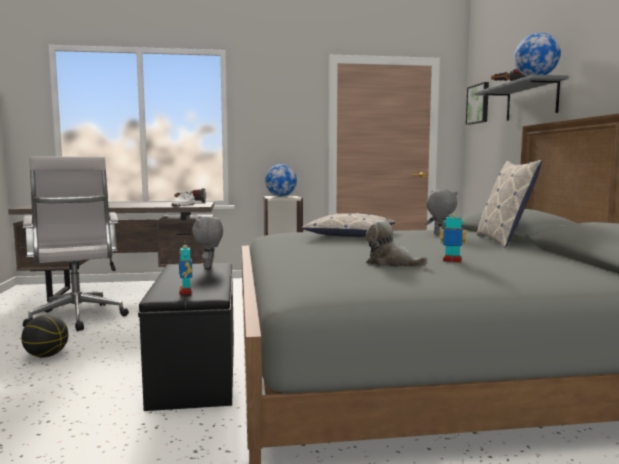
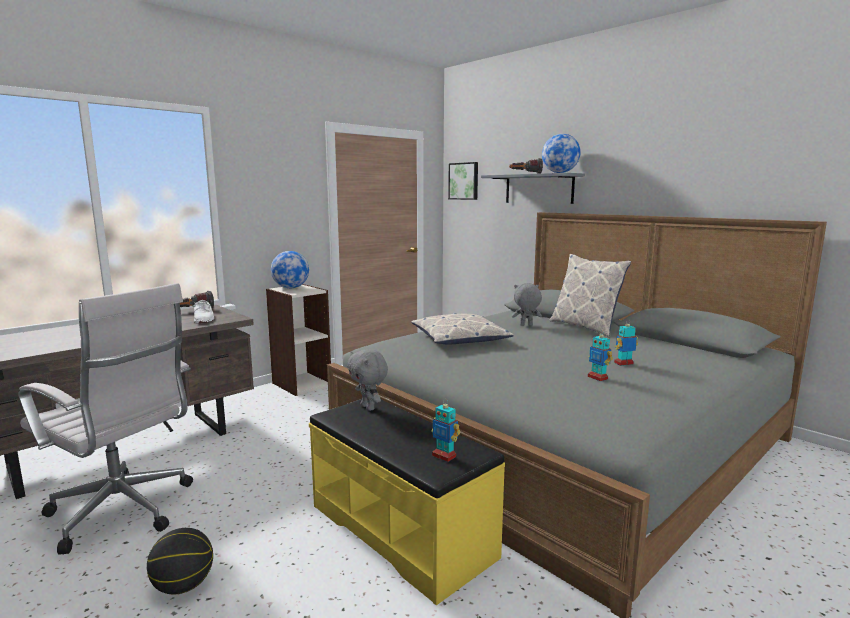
camera: 35 degrees left, 5 degrees up
black bench [138,263,234,411] -> yellow bench [309,399,505,605]
plush toy [365,220,428,267] -> toy robot [588,330,613,381]

